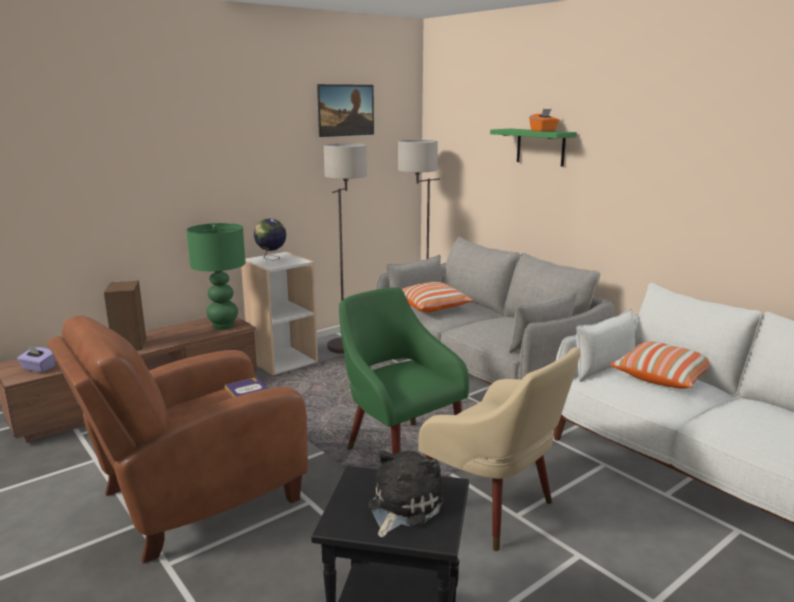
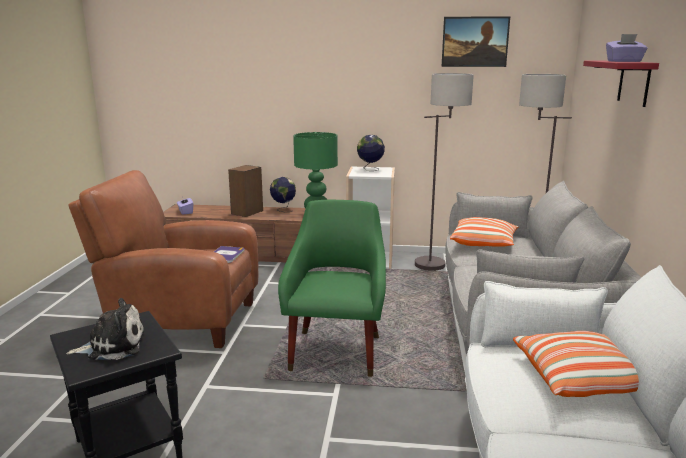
camera: 45 degrees right, 0 degrees up
beige armchair [418,347,581,551] -> none
green shelf [490,129,577,167] -> red shelf [583,61,659,107]
orange tissue box [529,109,559,132] -> purple tissue box [606,34,648,62]
none -> globe [270,177,296,212]

